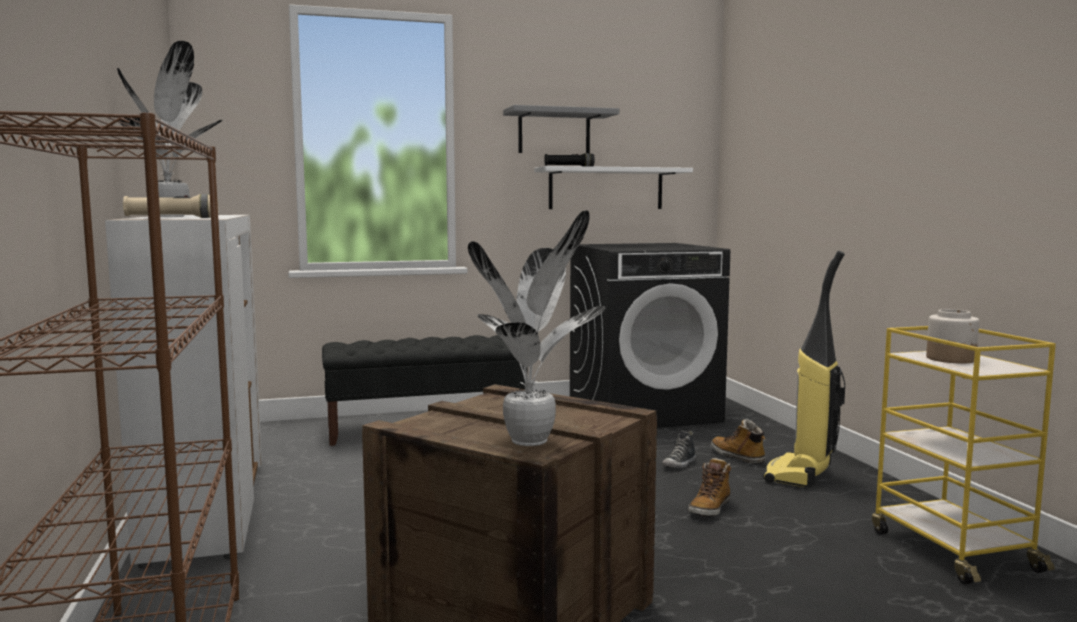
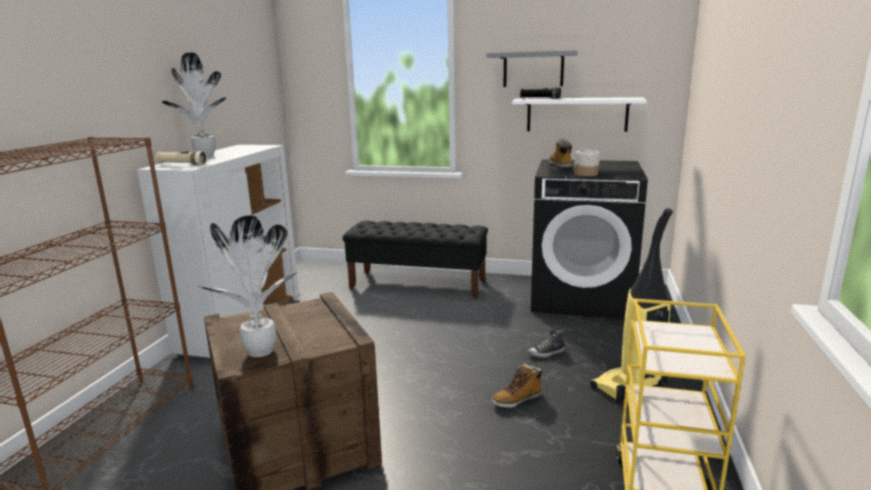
camera: 30 degrees right, 10 degrees up
boot [711,419,765,464] -> boot moved to [549,138,572,168]
jar [926,309,979,364] -> jar moved to [574,147,600,176]

